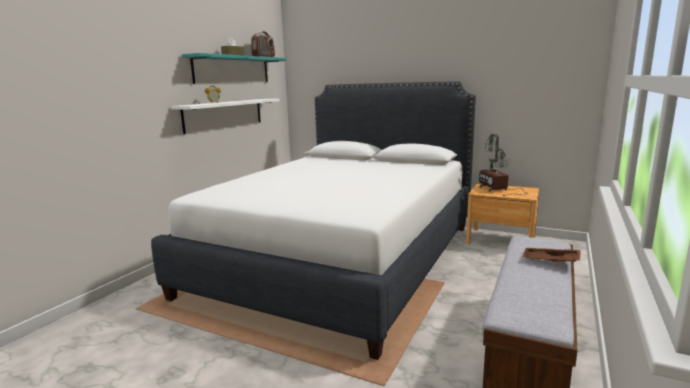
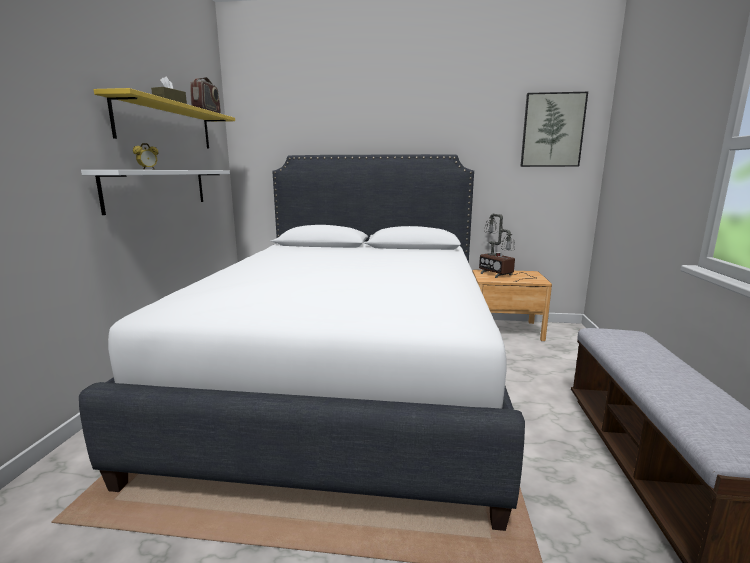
camera: 20 degrees left, 0 degrees up
turquoise shelf [182,53,286,84] -> yellow shelf [93,88,235,149]
brown tray [522,248,581,262] -> none
none -> picture [520,92,588,167]

